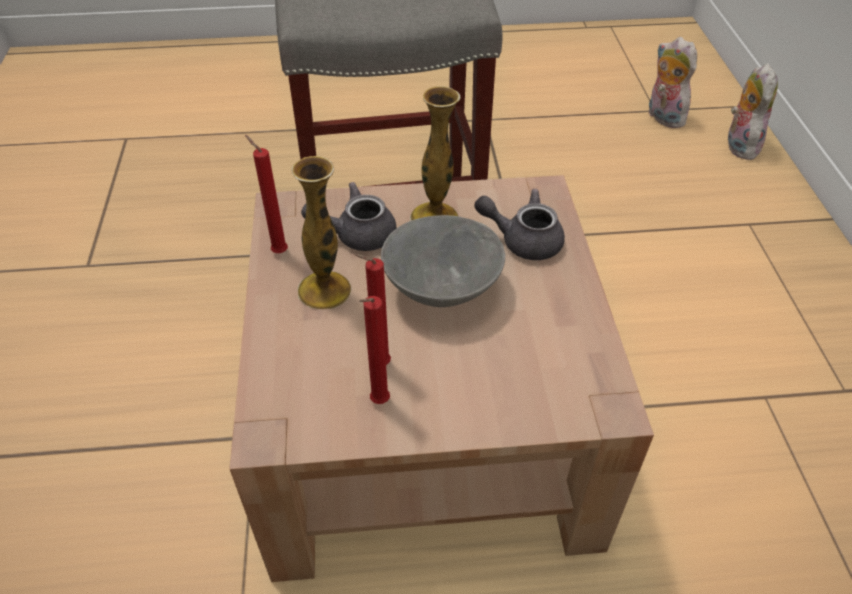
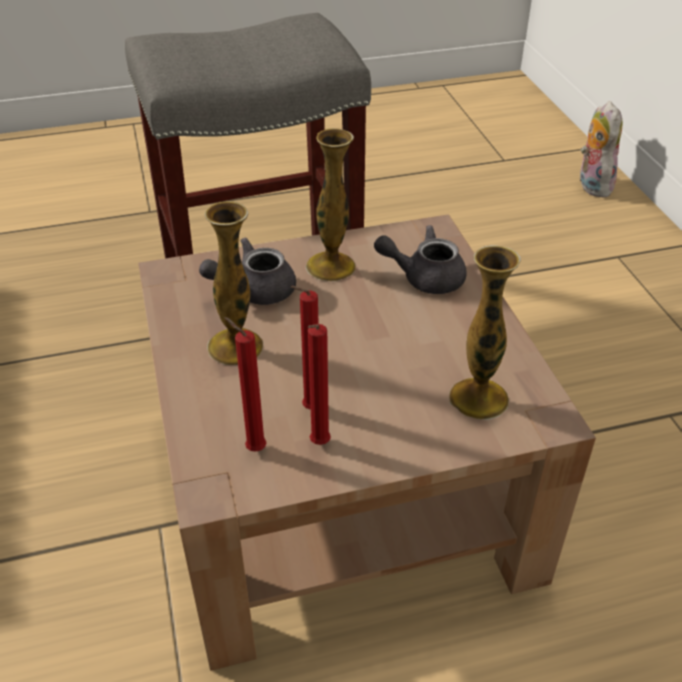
camera: 10 degrees left, 5 degrees down
red candle [245,135,288,253] -> red candle moved to [224,317,266,452]
grey bowl [381,215,505,307] -> none
plush toy [649,37,697,128] -> none
none -> vase [449,245,521,420]

